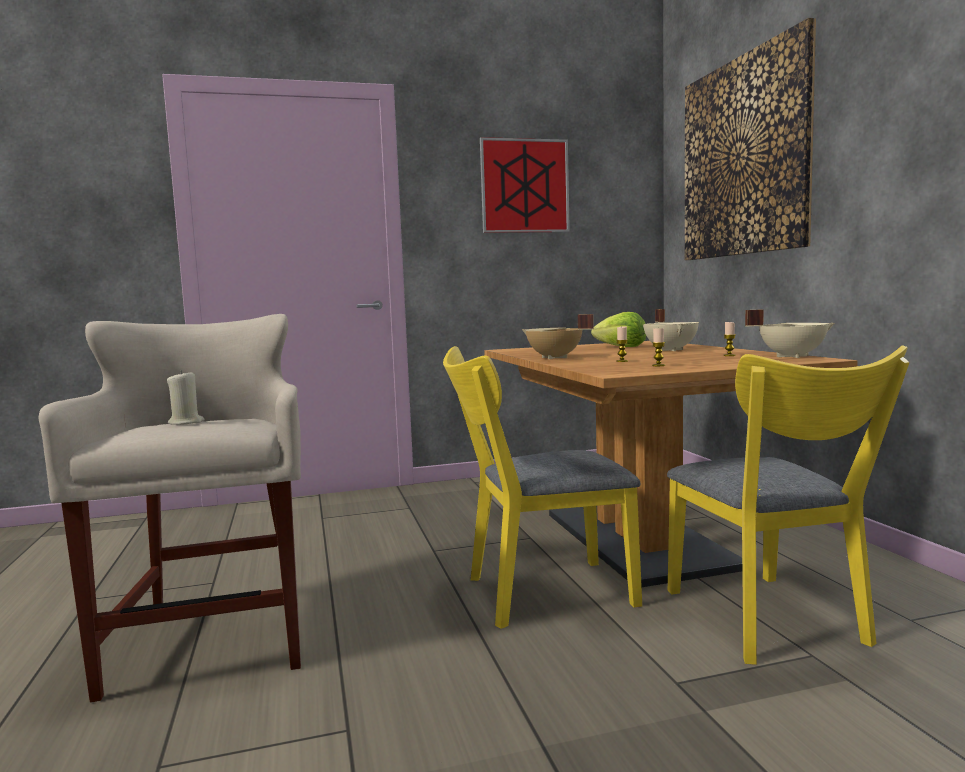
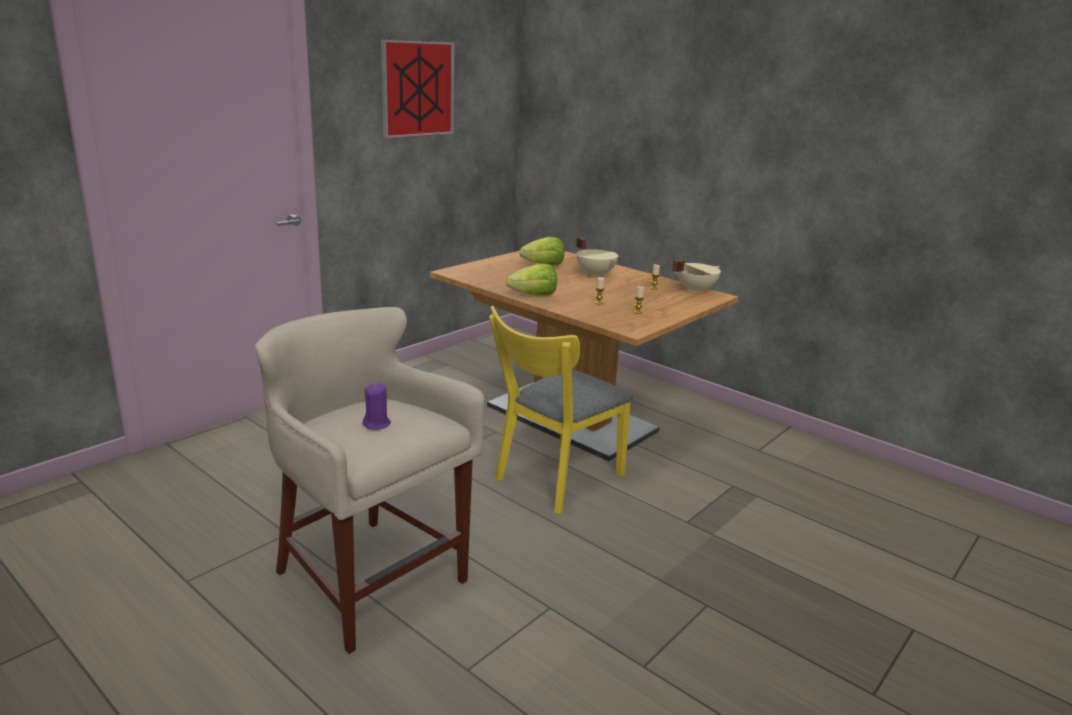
camera: 35 degrees left, 15 degrees up
beige candle [167,370,205,425] -> purple candle [363,383,391,430]
beige cooking pot [522,314,594,359] -> lettuce [506,264,557,296]
yellow chair [667,345,909,665] -> none
picture [685,18,816,260] -> none

